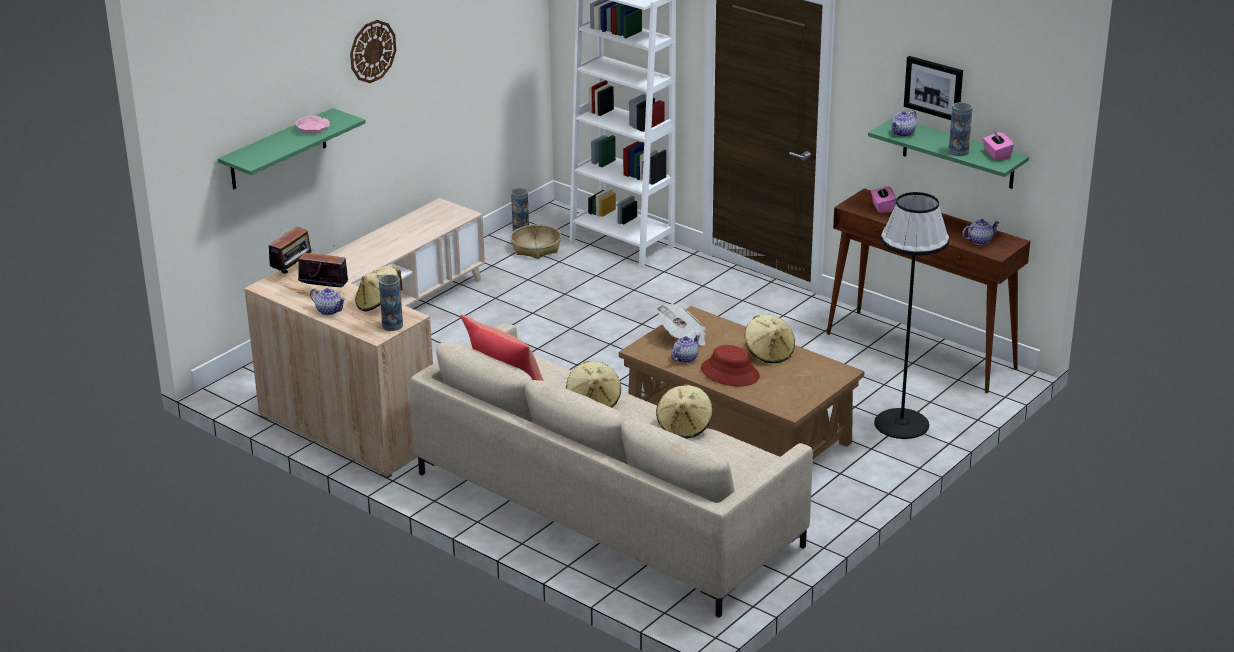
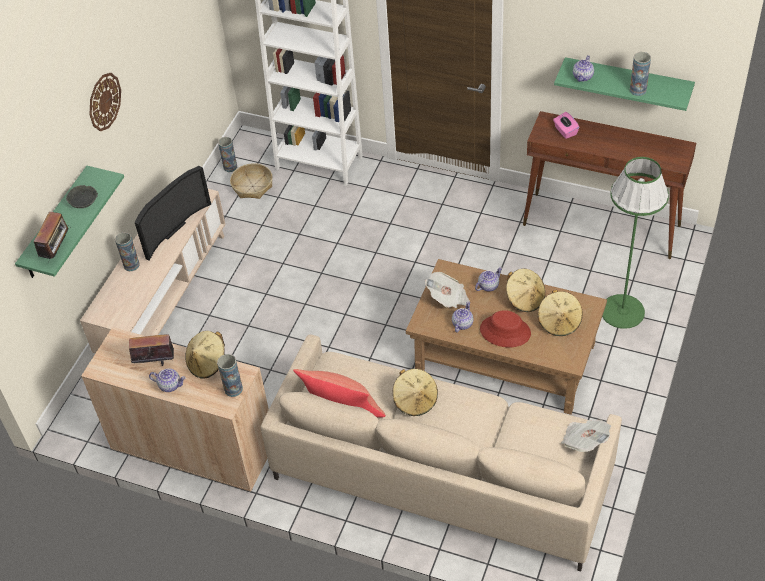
camera: 15 degrees left, 20 degrees up
radio [264,227,312,274] -> radio moved to [34,212,71,262]
pink bowl [295,116,330,134] -> grey bowl [66,185,98,208]
beige hat [656,384,713,438] -> beige hat moved to [538,290,583,336]
black floor lamp [874,192,949,439] -> green floor lamp [602,157,669,329]
picture [904,56,963,120] -> none
teapot [962,219,1000,245] -> teapot moved to [475,267,502,292]
pink tissue box [983,131,1014,160] -> none
none -> vase [115,232,140,271]
none -> television [135,166,211,261]
none -> newspaper [561,420,611,452]

